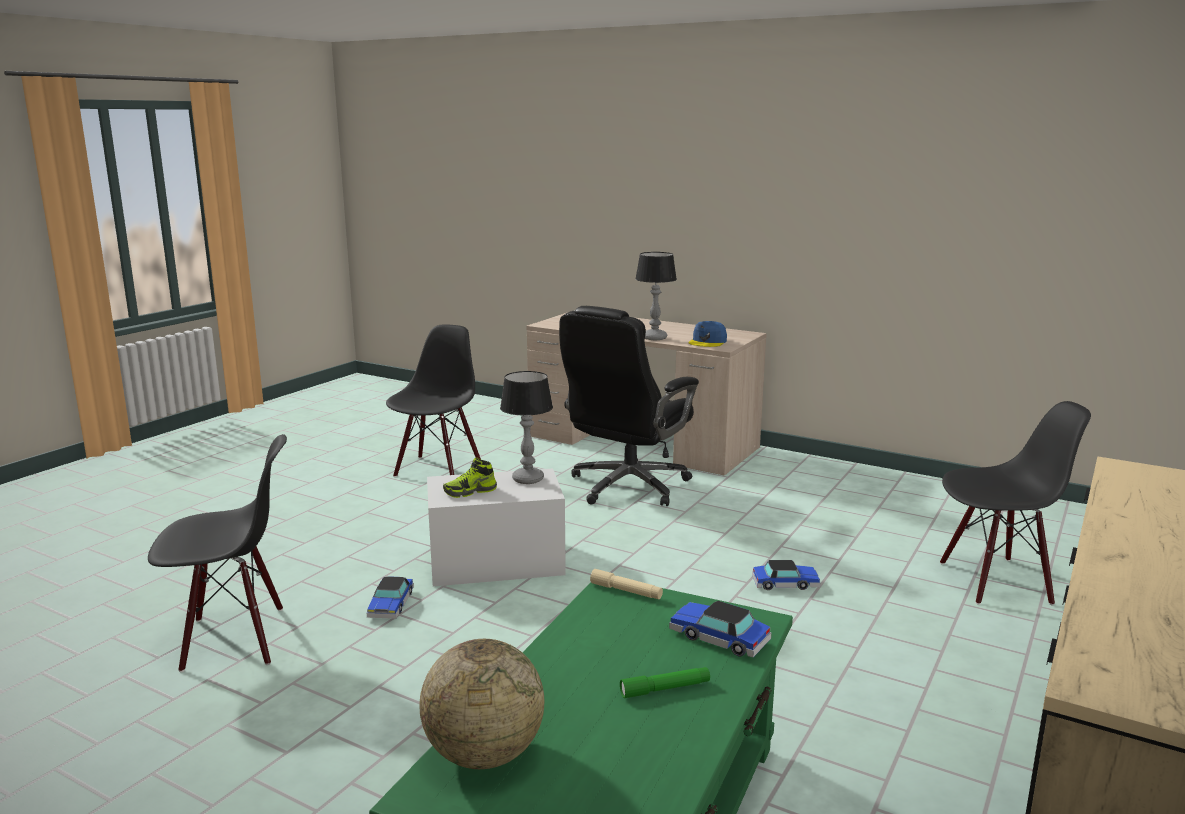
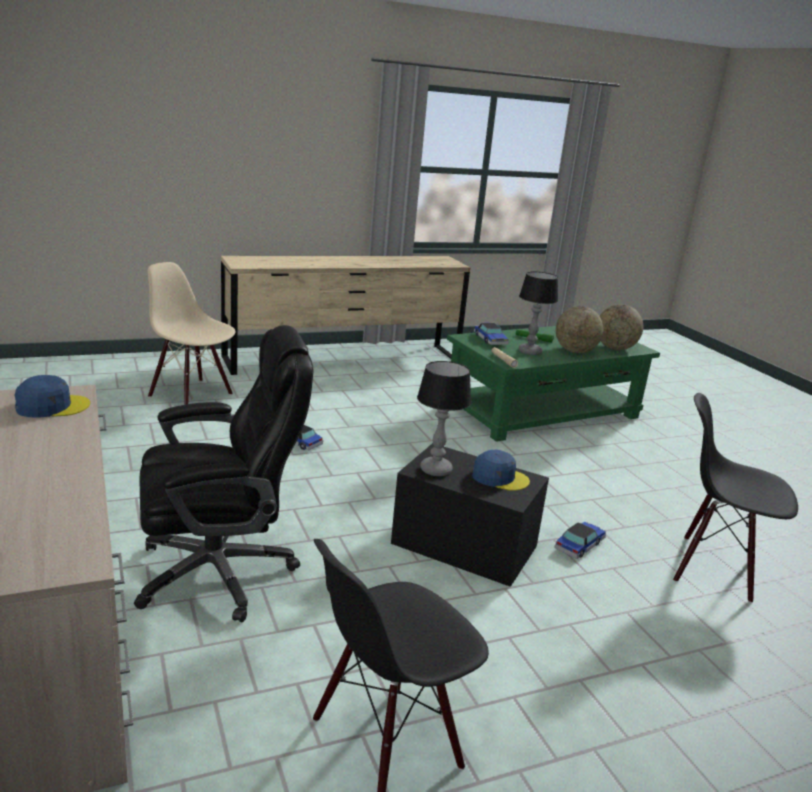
camera: 145 degrees left, 5 degrees up
white storage box [427,469,566,586] -> black storage box [391,443,549,587]
shoe [443,457,497,498] -> blue cap [472,450,530,491]
table lamp [635,252,677,340] -> table lamp moved to [519,271,558,355]
black chair [940,401,1091,606] -> beige chair [148,262,236,405]
none -> globe [556,306,603,353]

